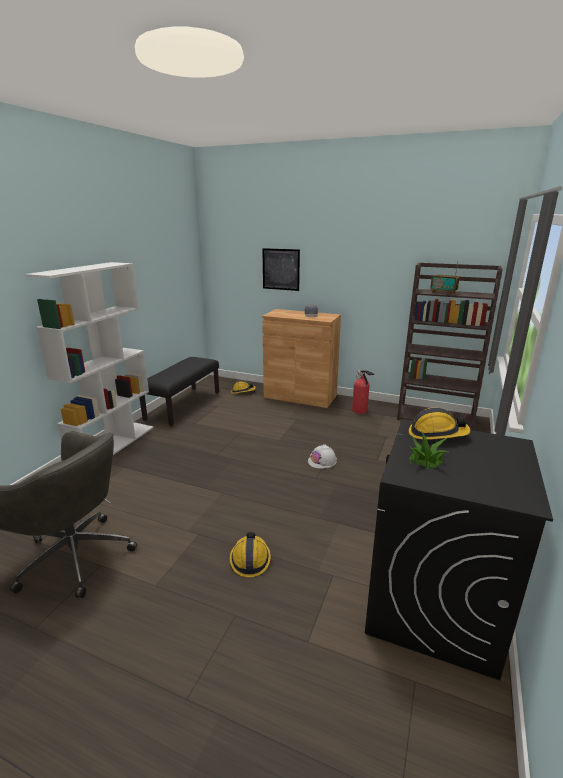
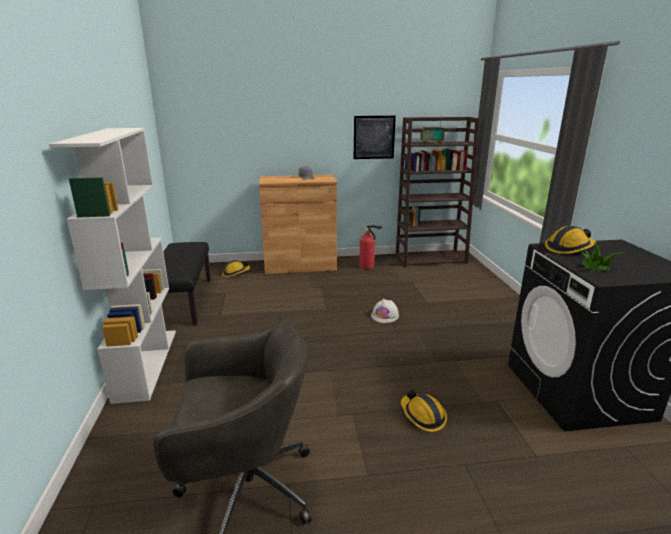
camera: 30 degrees left, 0 degrees up
picture [262,248,300,291] -> picture moved to [354,116,396,159]

